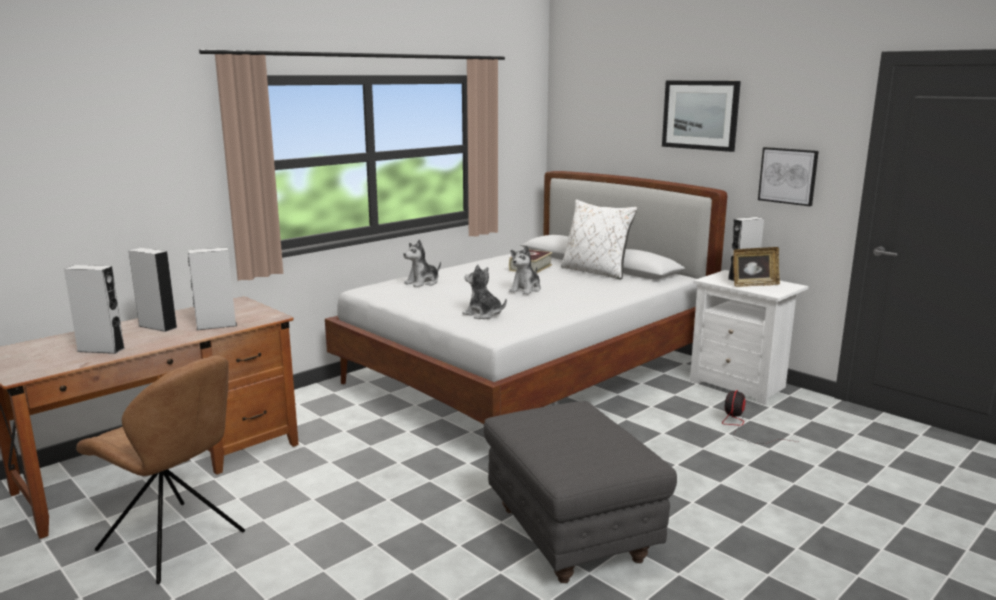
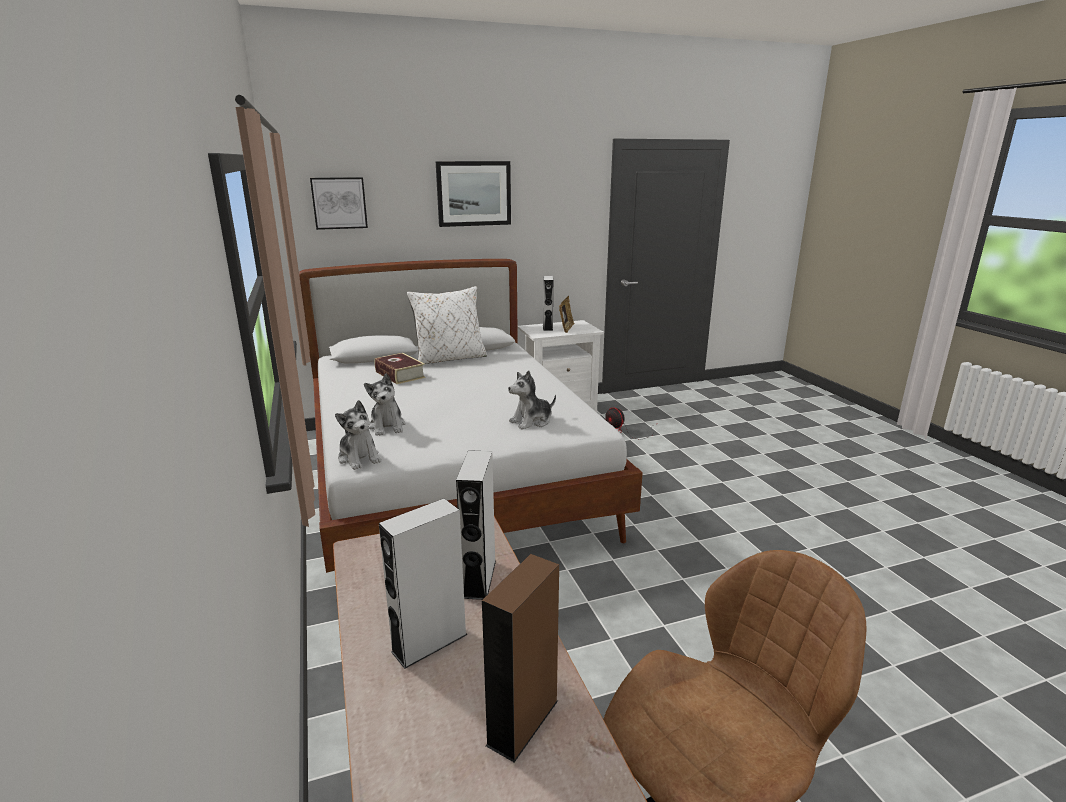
camera: 65 degrees left, 5 degrees up
grey speaker [64,265,124,354] -> brown speaker [482,554,559,762]
grey ottoman [484,401,677,583] -> none
plush toy [509,245,541,295] -> plush toy moved to [335,400,381,470]
picture [758,147,819,206] -> picture moved to [310,177,368,230]

